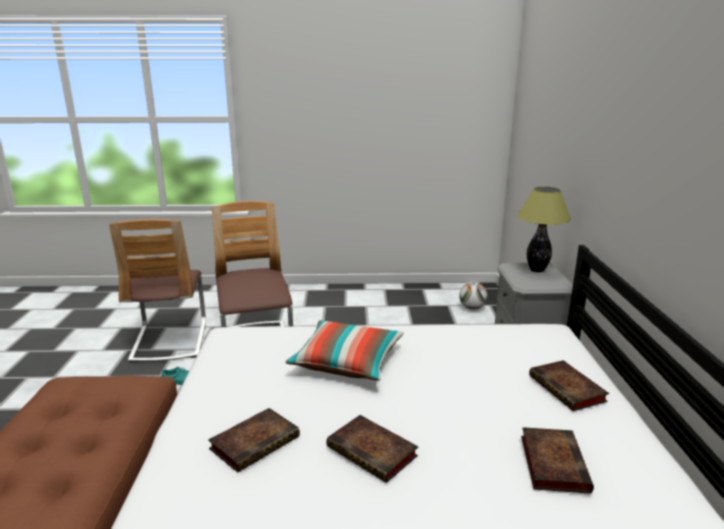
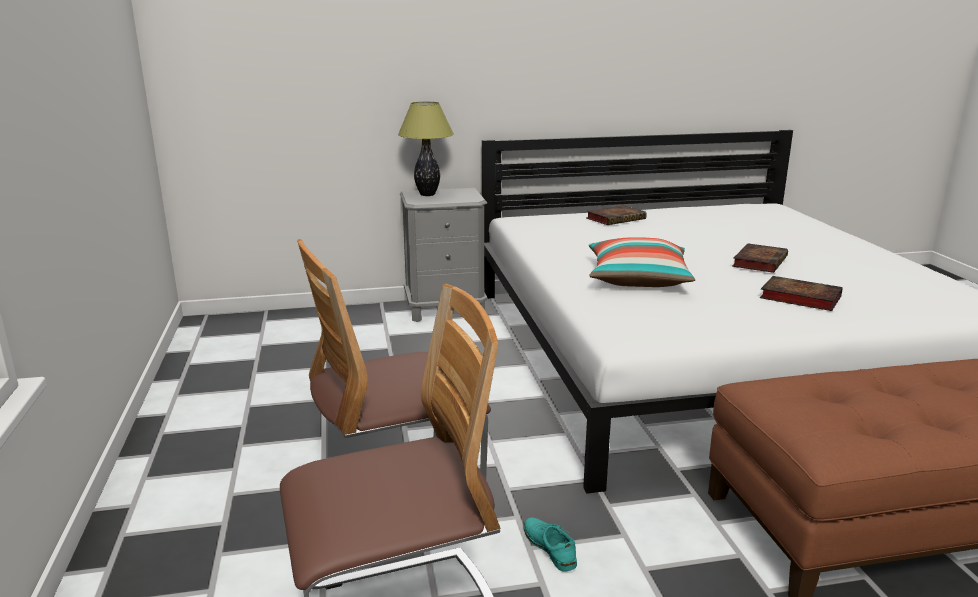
camera: 100 degrees left, 0 degrees up
football [459,282,488,310] -> none
book [521,427,594,494] -> none

